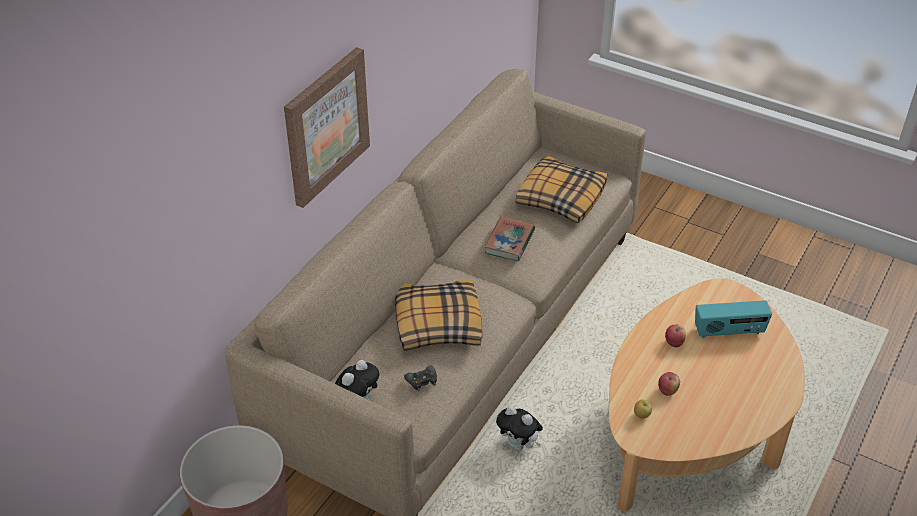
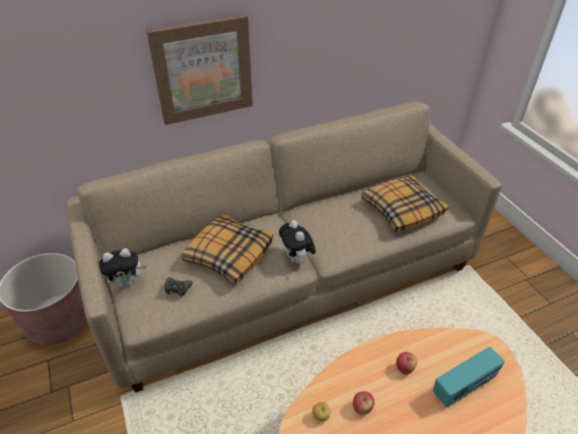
camera: 35 degrees right, 0 degrees up
book [484,216,535,261] -> none
plush toy [496,406,543,451] -> plush toy moved to [279,220,316,264]
radio [695,300,772,338] -> radio turned 60 degrees counterclockwise [433,347,505,407]

